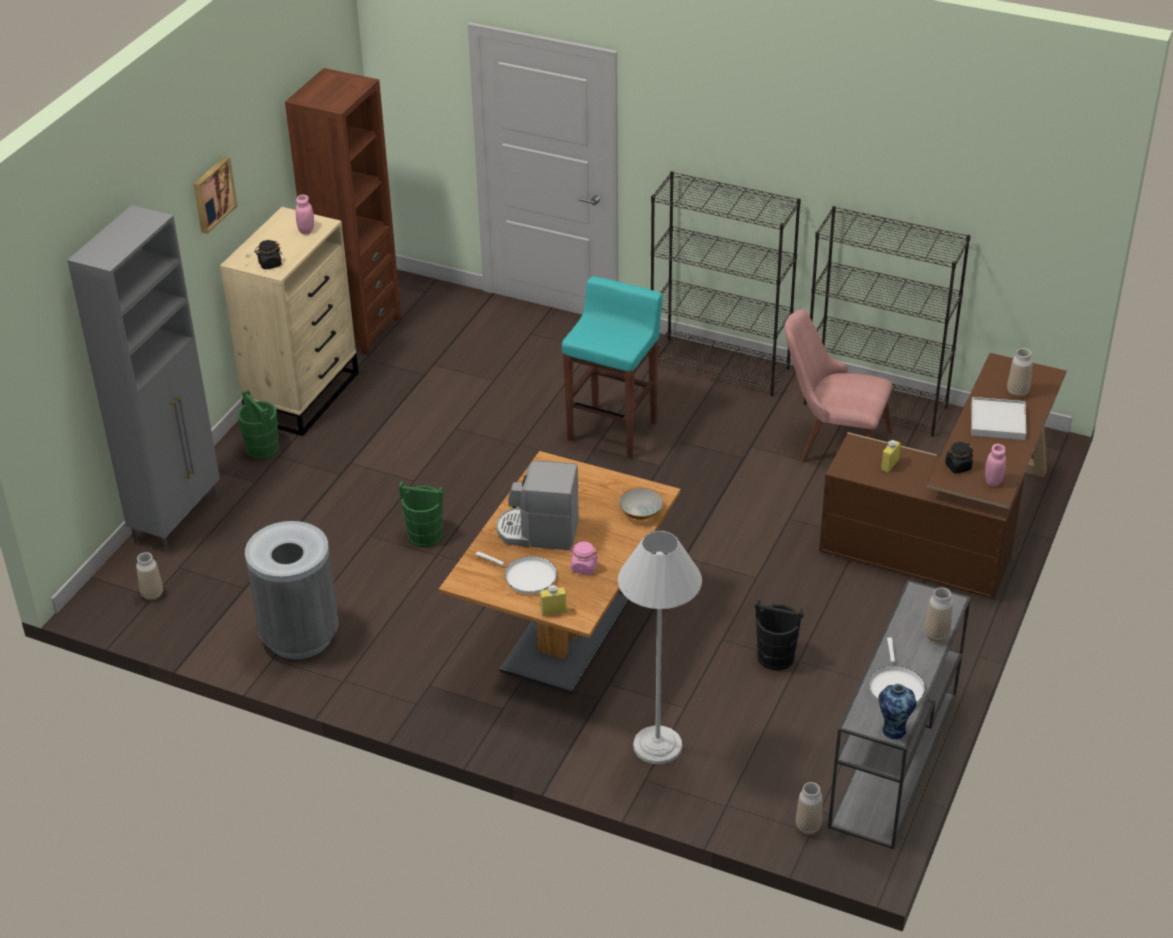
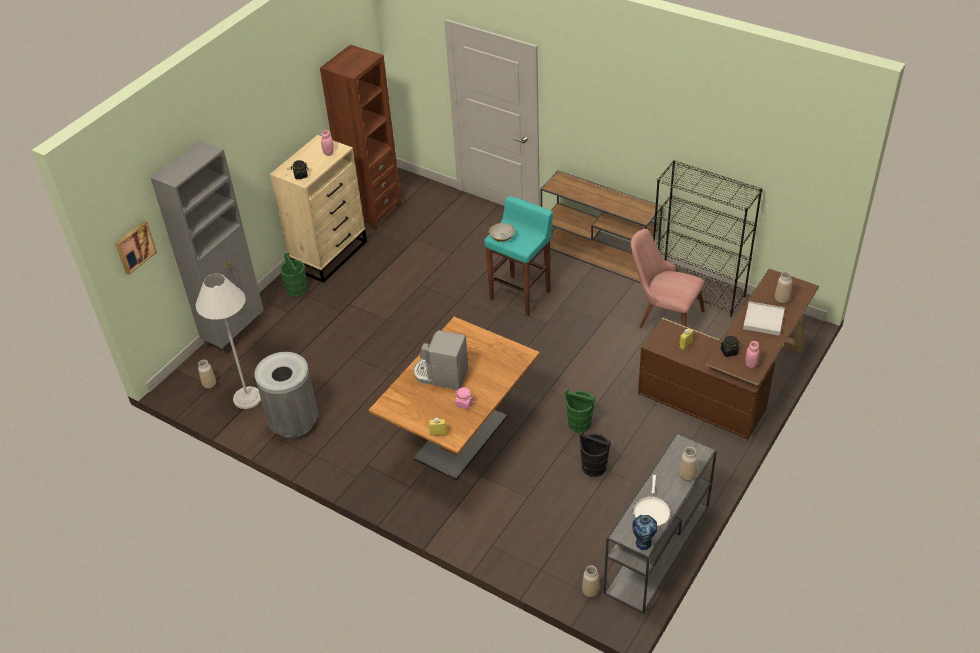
camera: 10 degrees right, 5 degrees up
picture [193,157,237,234] -> picture moved to [115,221,157,275]
green bucket [398,481,444,547] -> green bucket moved to [565,389,596,433]
white frying pan [476,551,557,594] -> none
white floor lamp [618,531,702,764] -> white floor lamp moved to [196,273,261,409]
bowl [619,488,663,520] -> bowl moved to [489,223,515,242]
black bookcase [651,171,801,396] -> brown console table [540,171,663,283]

